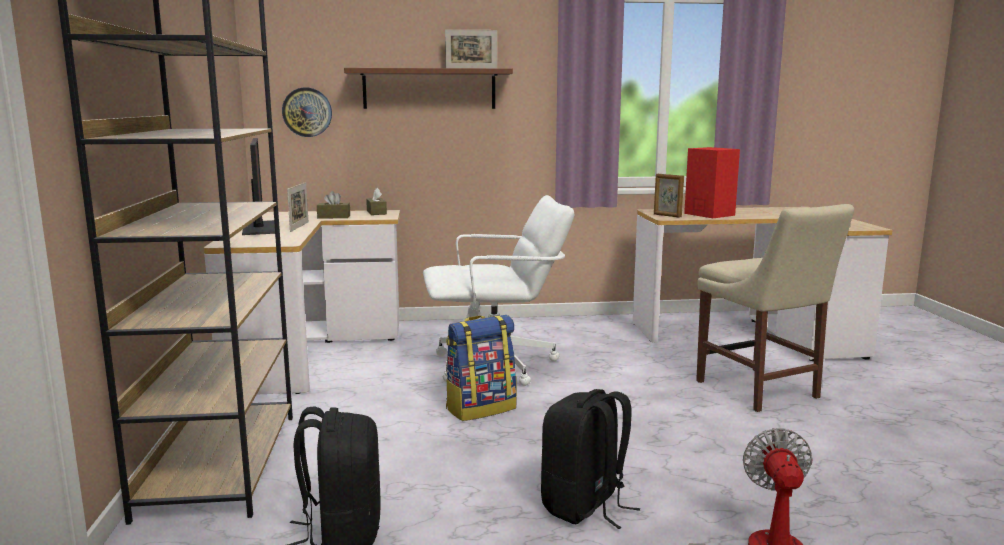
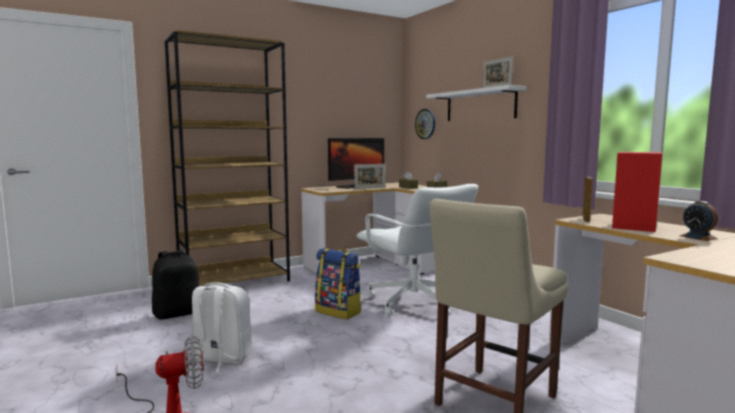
camera: 65 degrees right, 5 degrees down
brown shelf [344,68,513,109] -> white shelf [426,85,527,121]
black backpack [541,389,640,529] -> white backpack [191,282,252,373]
none -> alarm clock [680,201,718,241]

